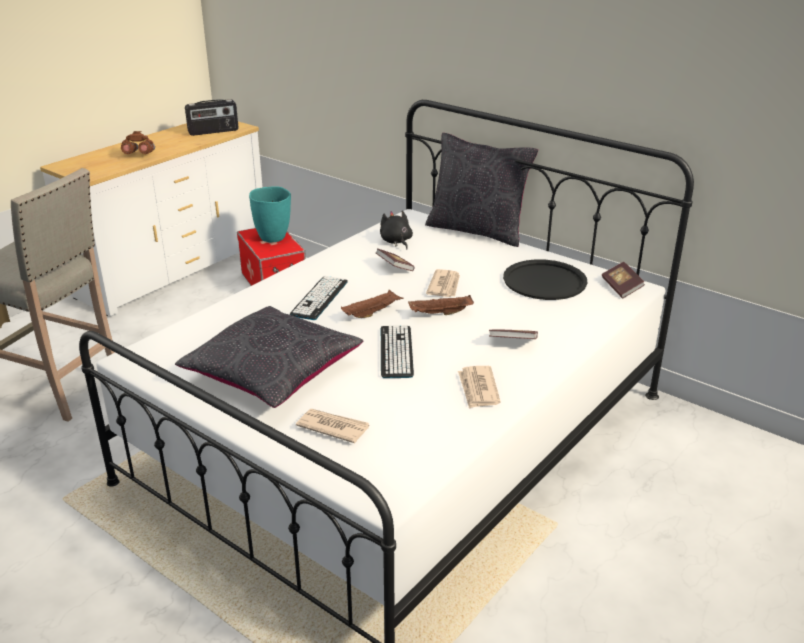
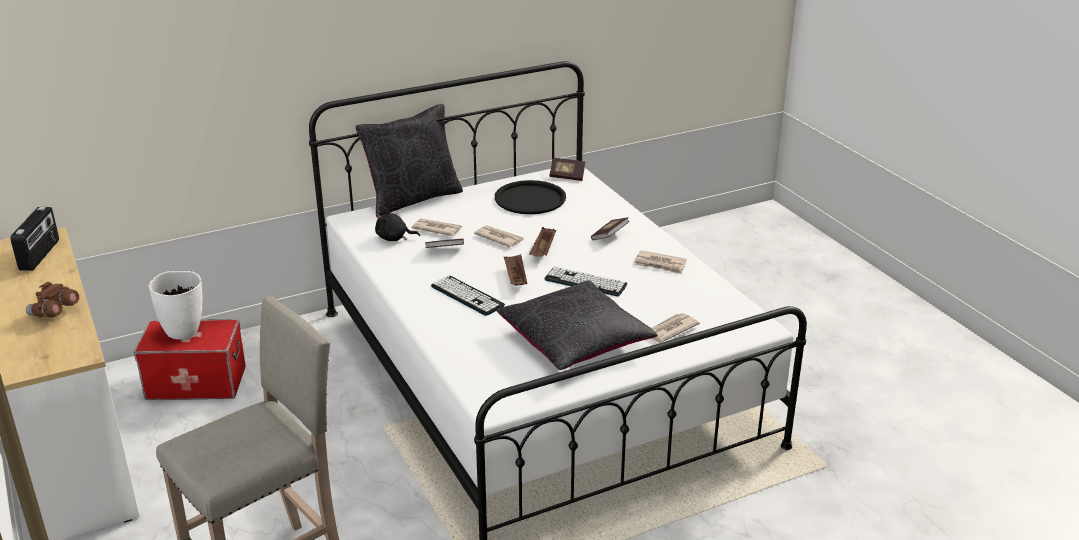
camera: 65 degrees left, 0 degrees up
turquoise vase [249,186,291,242] -> white vase [149,271,202,340]
none -> newspaper [412,218,462,236]

